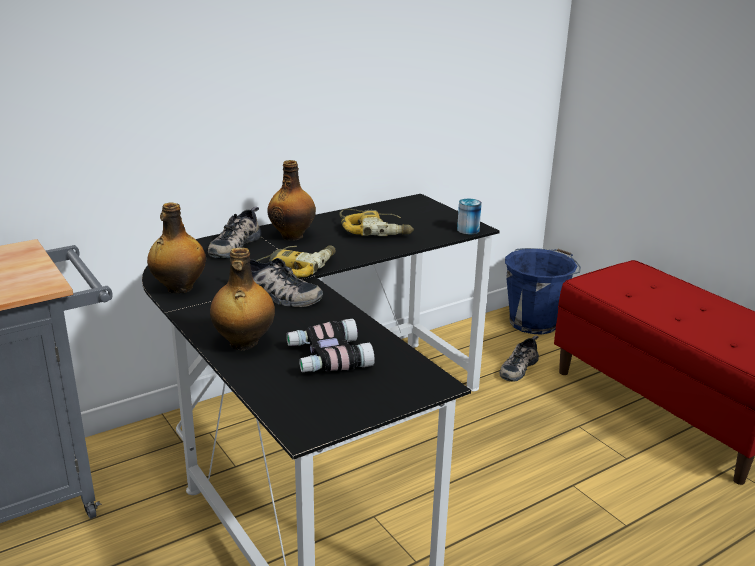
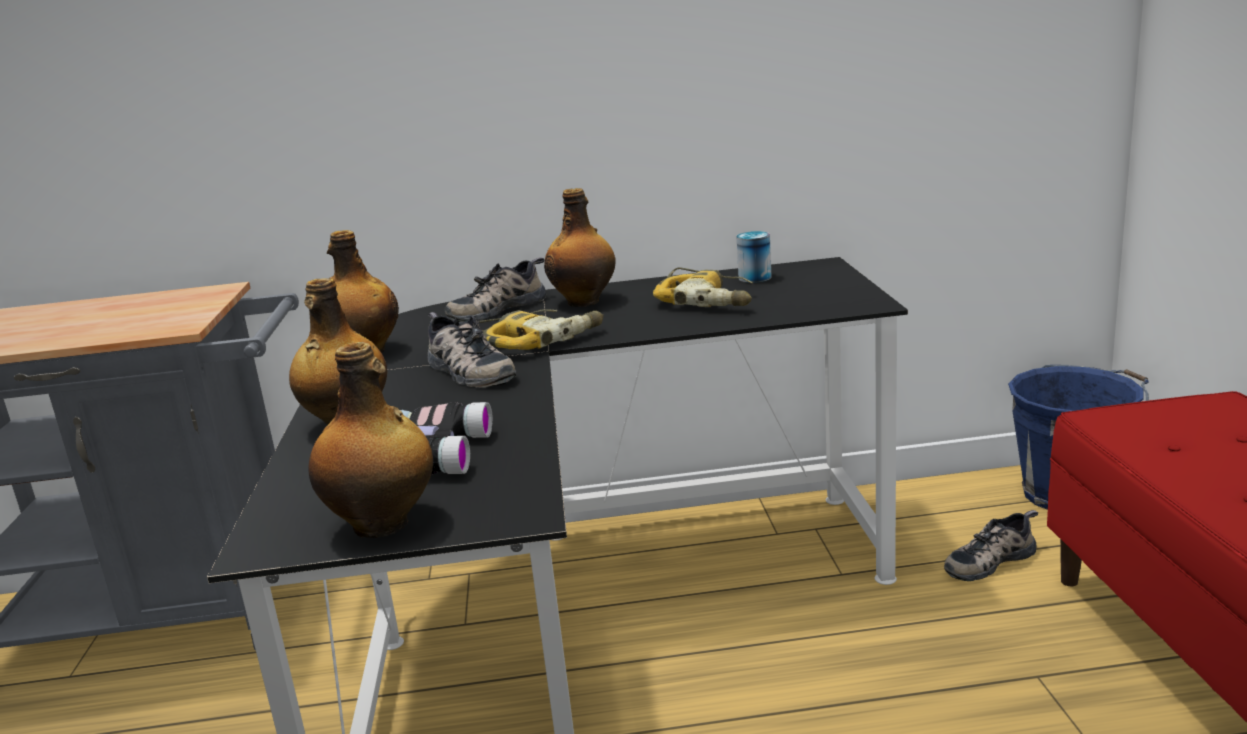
camera: 30 degrees right, 5 degrees down
can [457,199,482,234] -> can moved to [737,231,772,283]
none -> bottle [308,342,433,538]

